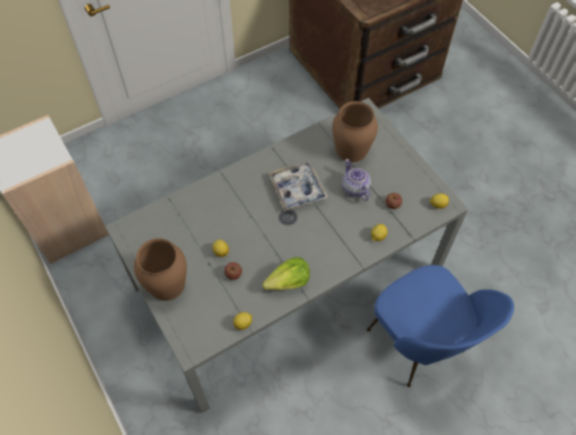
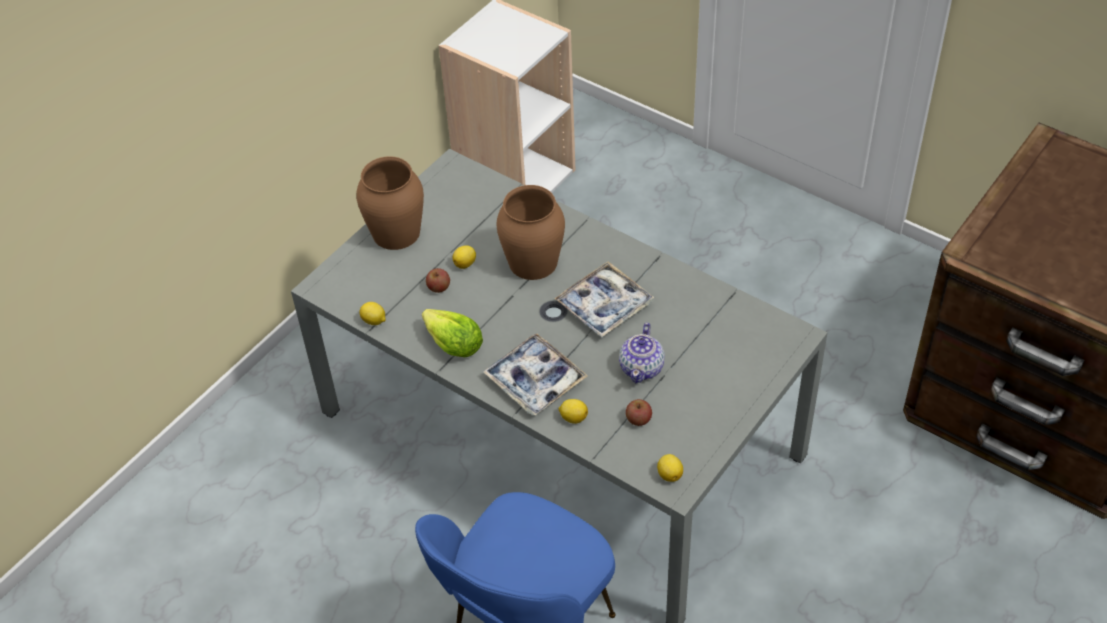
camera: 70 degrees right, 10 degrees down
brown vase [332,101,378,162] -> brown vase moved to [496,185,565,280]
teapot [342,159,371,201] -> teapot turned 150 degrees clockwise [619,323,665,383]
none -> tray [483,333,588,415]

